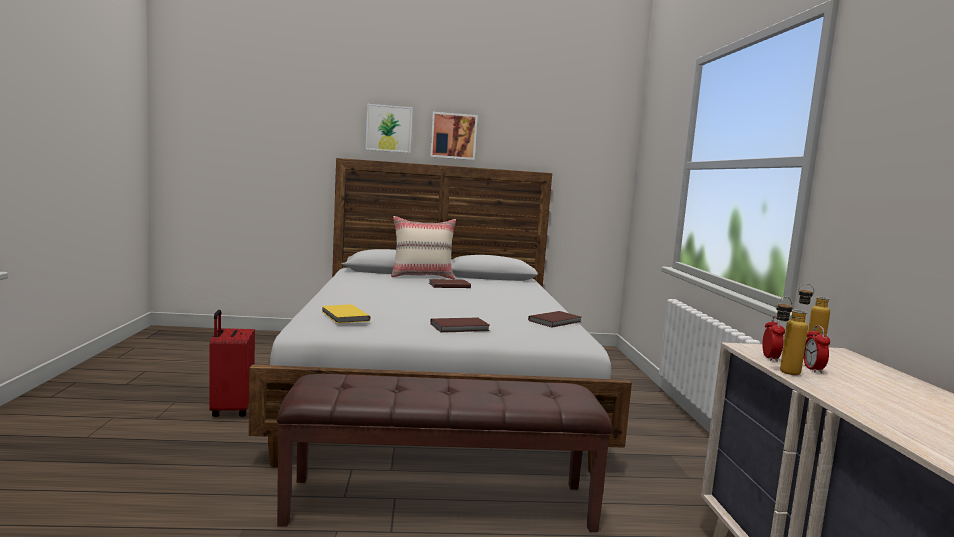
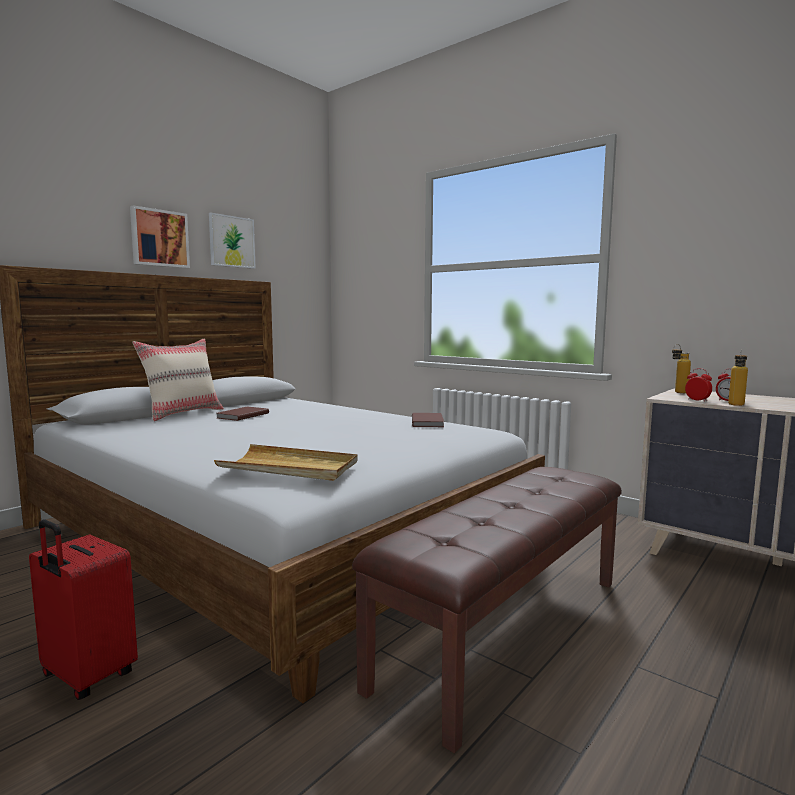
camera: 45 degrees left, 0 degrees up
yellow book [322,304,371,323] -> beige tray [214,444,358,481]
picture [366,104,413,153] -> picture moved to [209,212,256,269]
brown book [430,317,489,333] -> none

